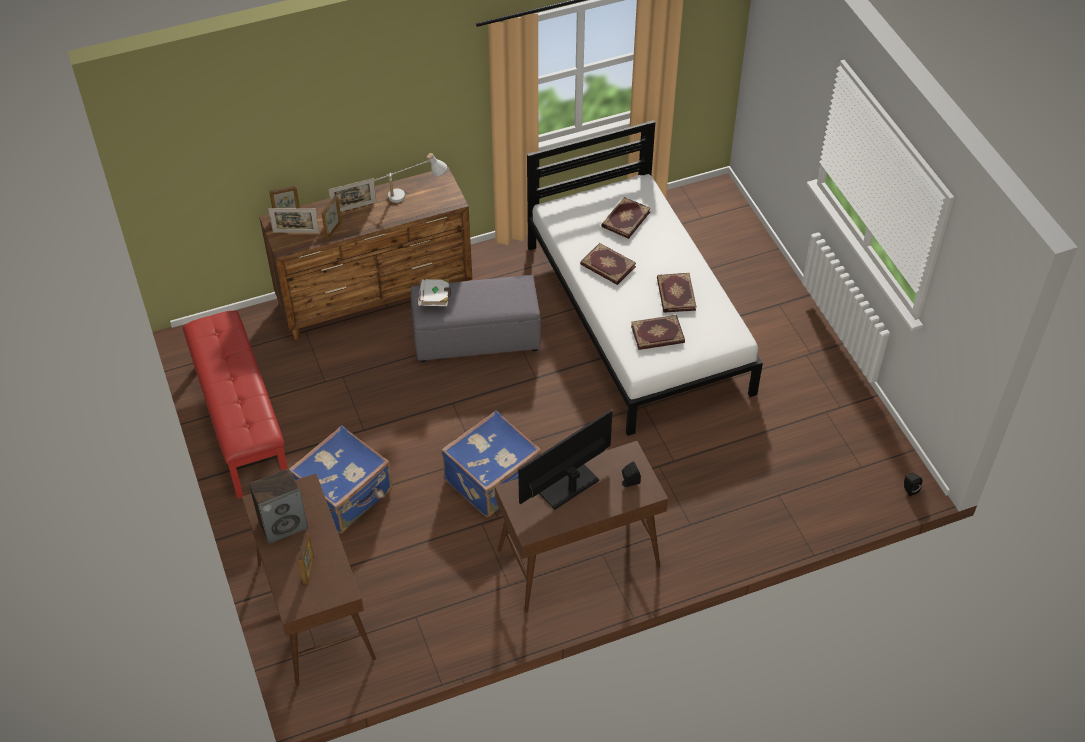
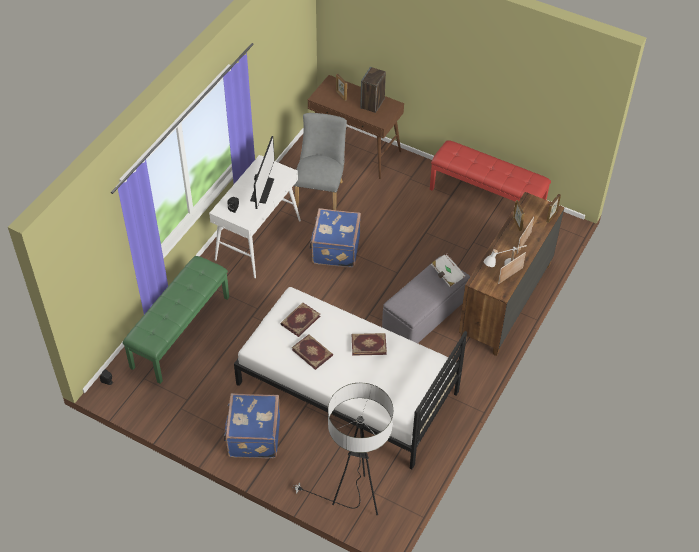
camera: 140 degrees right, 0 degrees up
picture frame [268,208,319,233] -> picture frame moved to [498,252,526,284]
blue suitcase [290,425,392,534] -> blue suitcase moved to [224,393,280,458]
brown console table [495,441,668,613] -> white console table [209,155,301,278]
book [601,197,651,239] -> none
none -> green bench [123,256,229,384]
none -> floor lamp [293,383,393,515]
none -> grey chair [294,113,347,210]

